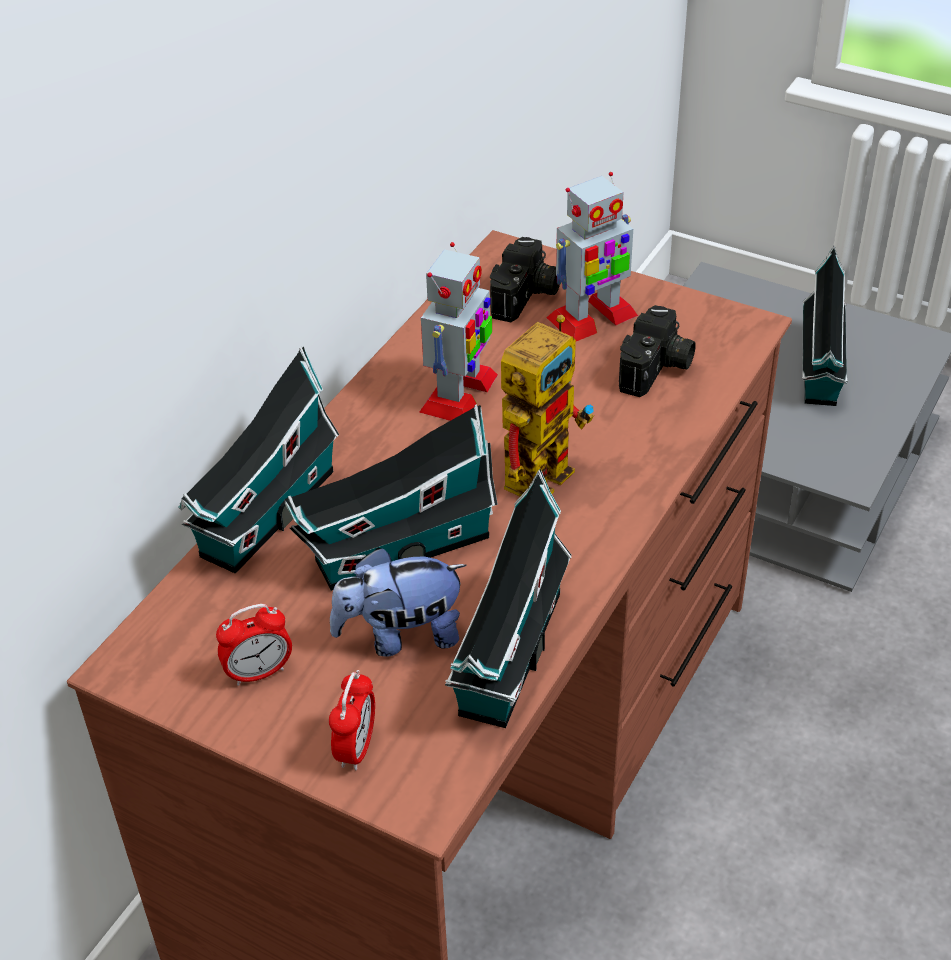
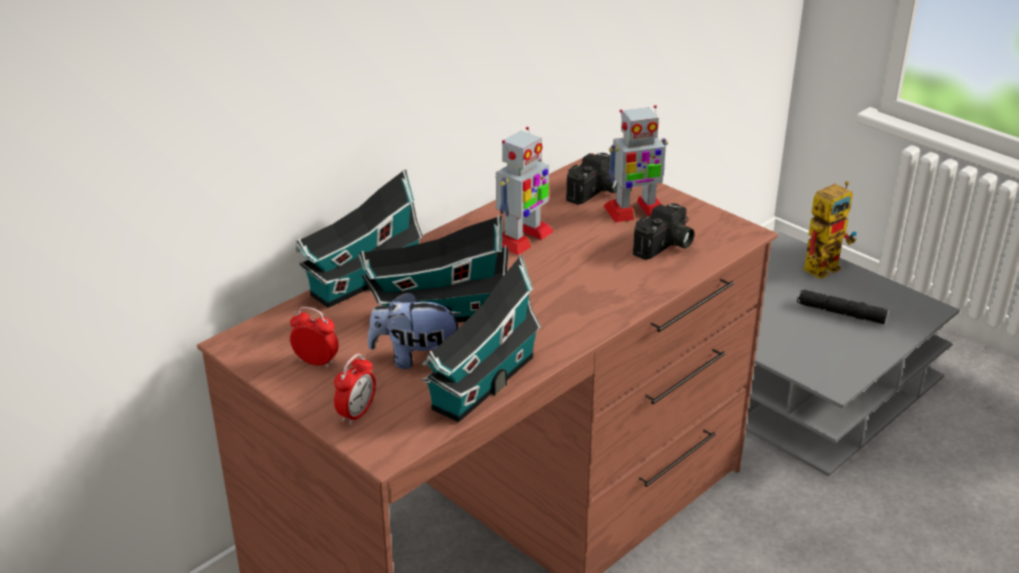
camera: 15 degrees right, 10 degrees down
alarm clock [216,604,292,686] -> alarm clock turned 150 degrees counterclockwise [290,307,339,369]
toy robot [501,315,594,497] -> toy robot moved to [803,181,856,279]
toy house [802,246,848,406] -> black flashlight [797,290,888,324]

